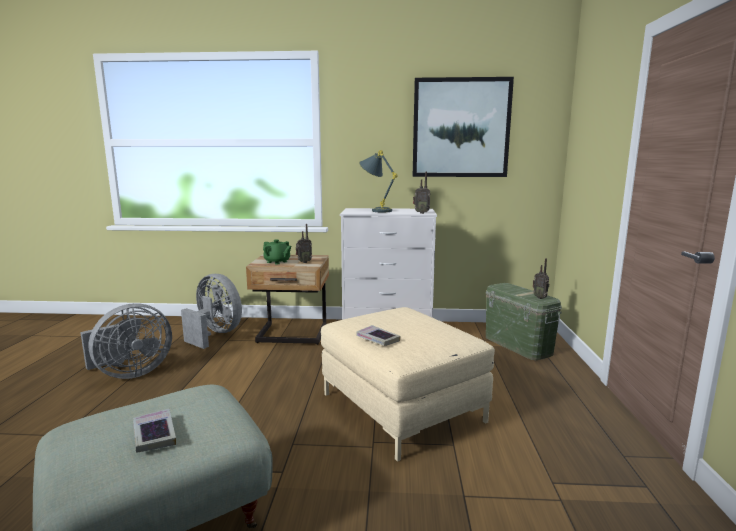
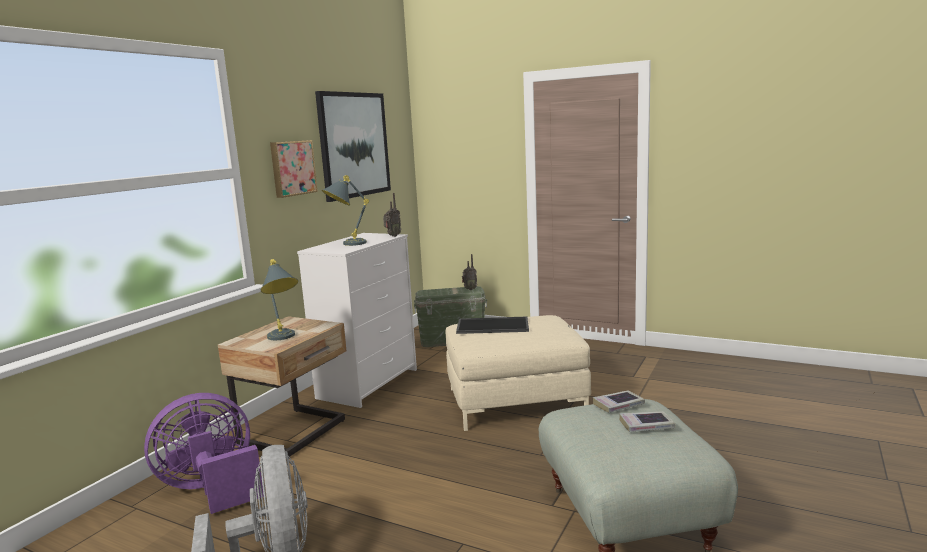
camera: 65 degrees left, 0 degrees up
grey fan [181,274,242,349] -> purple fan [144,393,264,514]
green teapot [263,240,291,265] -> grey table lamp [261,259,298,340]
radio [296,224,312,263] -> none
book [356,325,400,346] -> book moved to [593,391,645,413]
none -> picture [270,140,318,198]
none -> tray [456,317,529,334]

